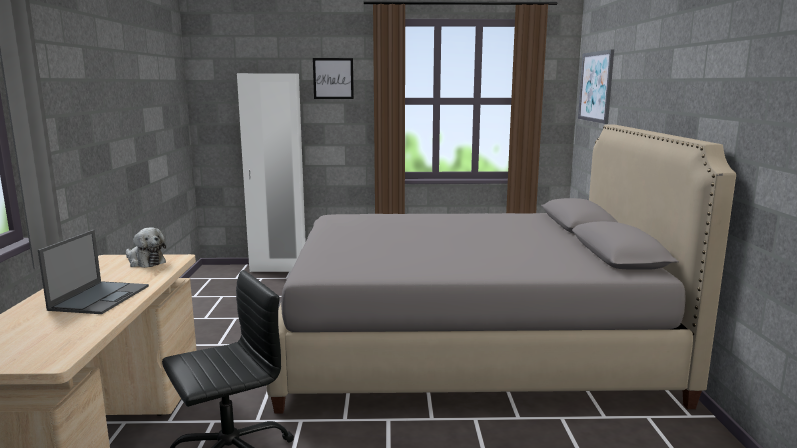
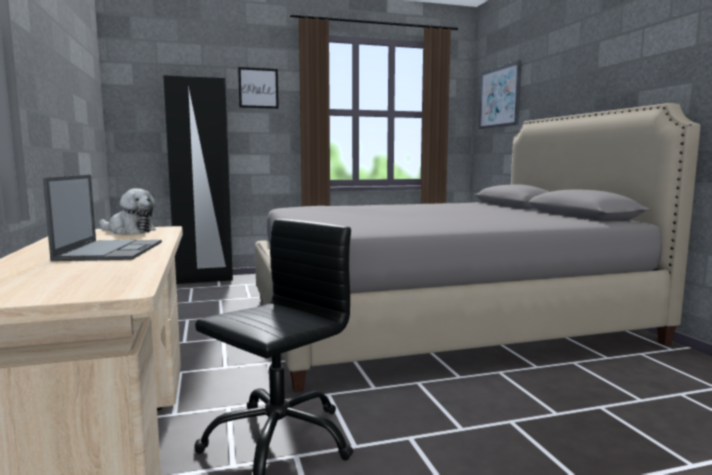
camera: 15 degrees left, 5 degrees down
white wardrobe [237,73,306,272] -> black wardrobe [163,75,233,284]

